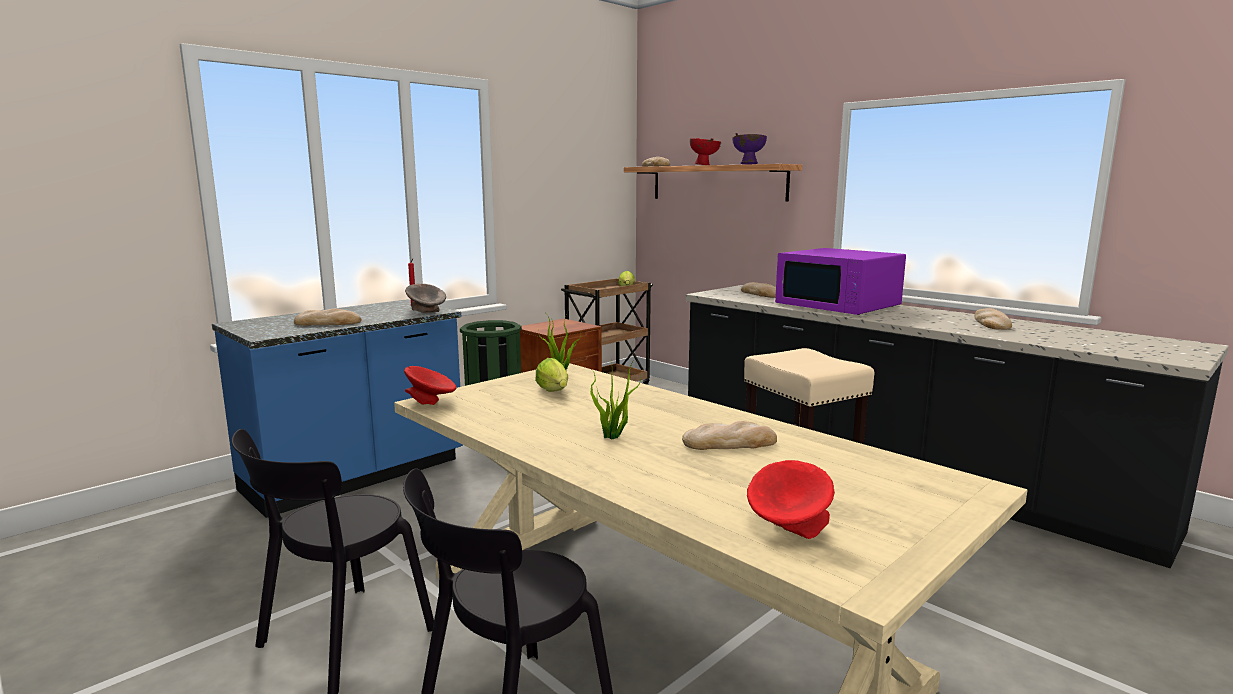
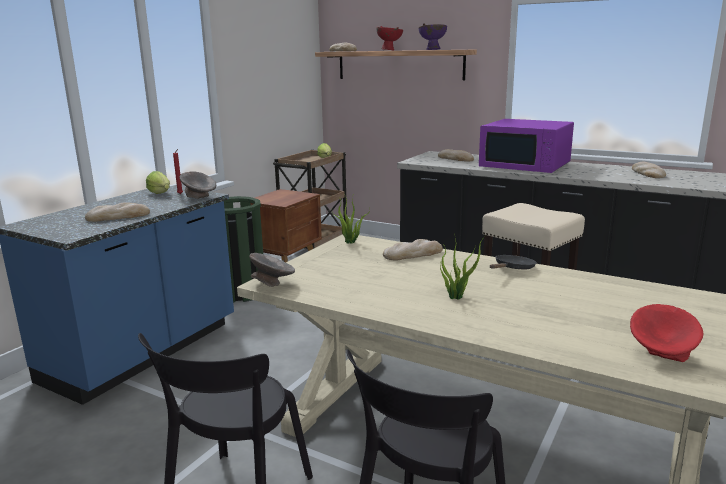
camera: 15 degrees left, 5 degrees up
red bowl [404,366,457,405] -> grey bowl [249,253,295,287]
lettuce [535,358,568,392] -> lettuce moved to [146,171,170,194]
bread [682,421,777,450] -> bread moved to [383,239,443,260]
none -> black frying pan [490,255,537,269]

